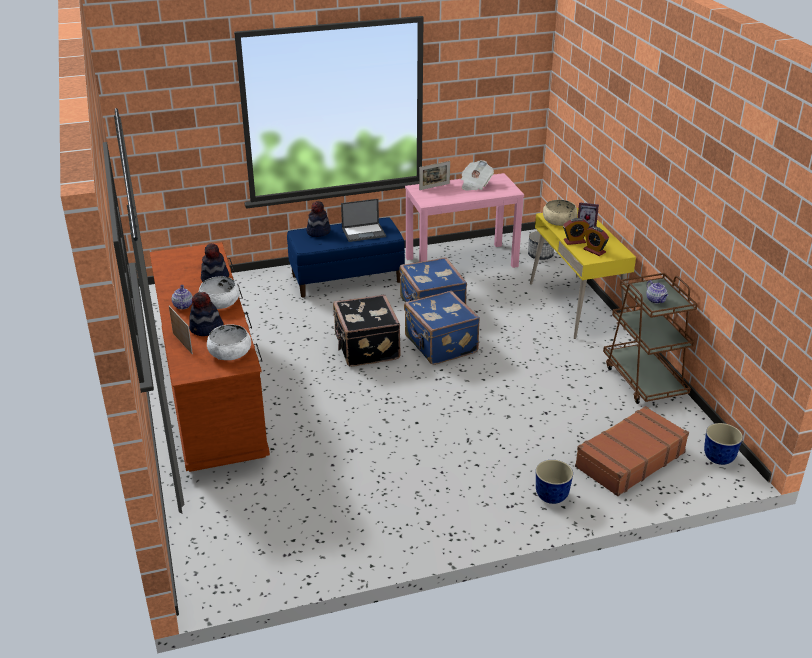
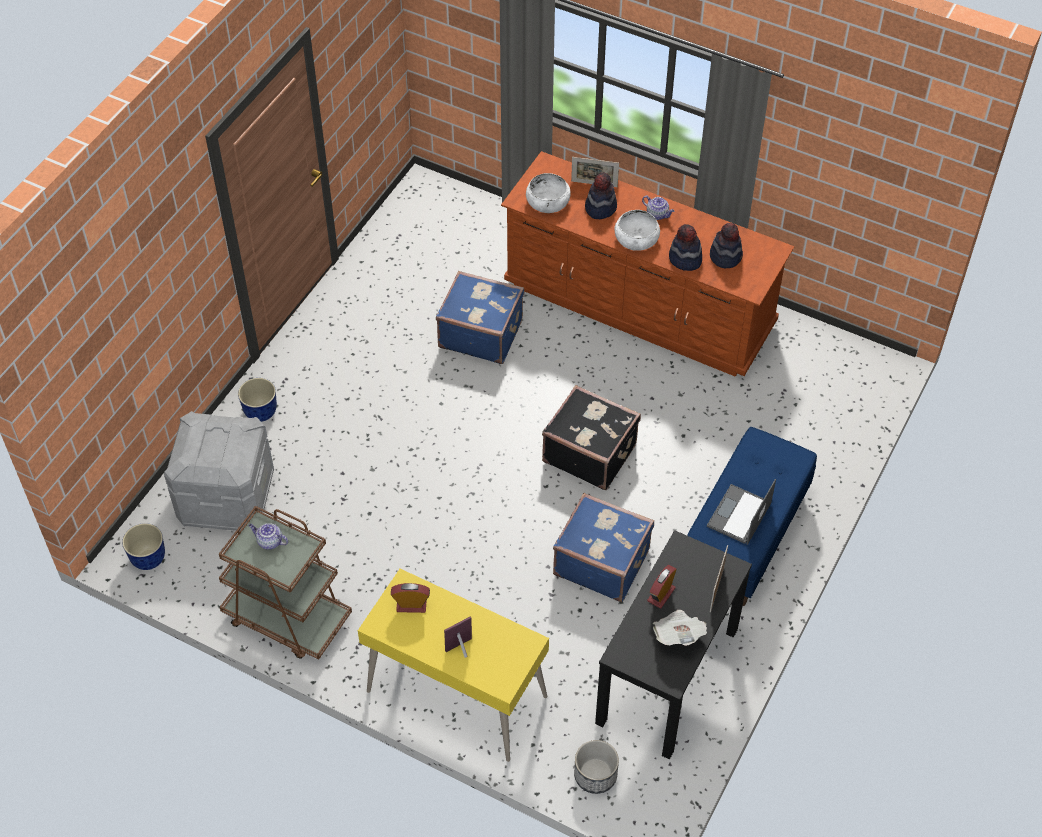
camera: 135 degrees right, 20 degrees up
hat [307,201,331,237] -> hat moved to [710,223,743,268]
blue suitcase [404,291,480,365] -> blue suitcase moved to [436,271,524,364]
pink console table [405,173,524,268] -> black console table [595,530,752,760]
beige bowl [543,200,578,226] -> none
alarm clock [563,218,590,245] -> alarm clock moved to [647,565,677,609]
brown suitcase [575,406,689,496] -> grey storage box [164,411,274,531]

